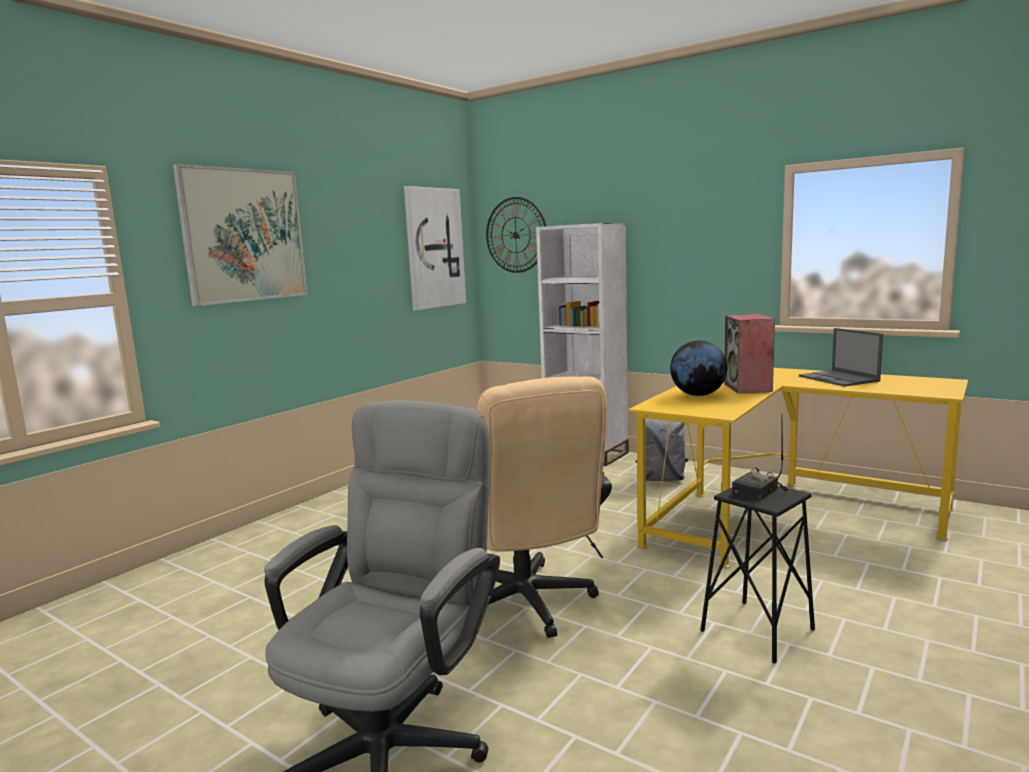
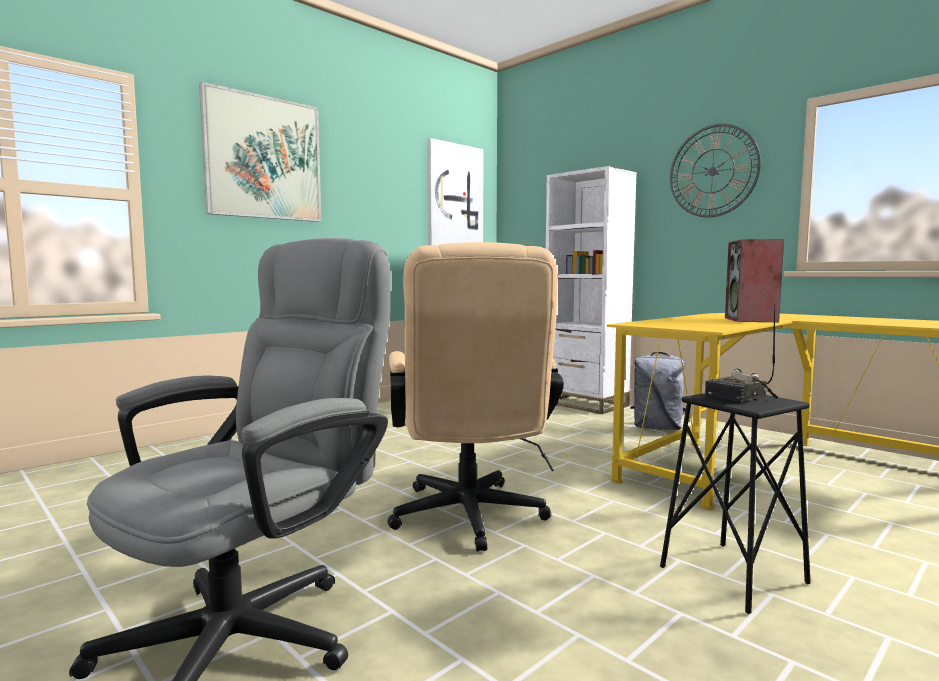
camera: 10 degrees right, 5 degrees down
wall clock [486,197,546,273] -> wall clock moved to [670,124,761,217]
globe [670,340,727,396] -> none
laptop [799,328,883,387] -> none

